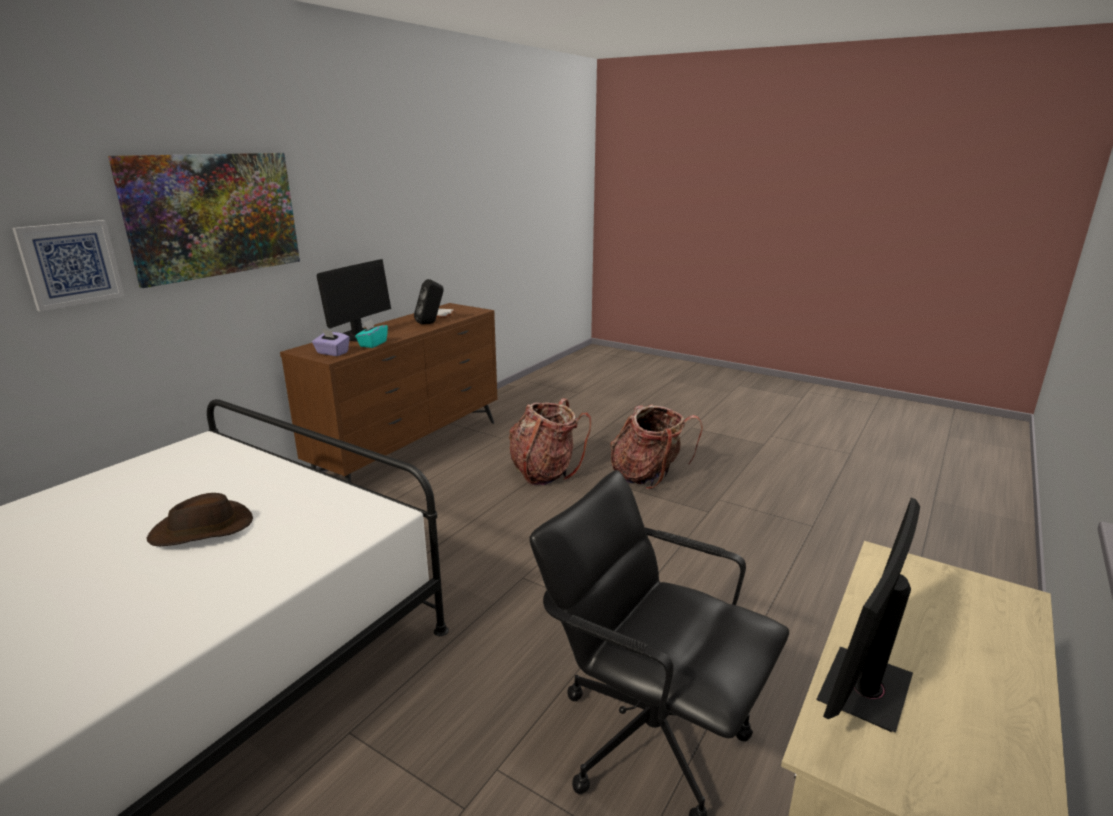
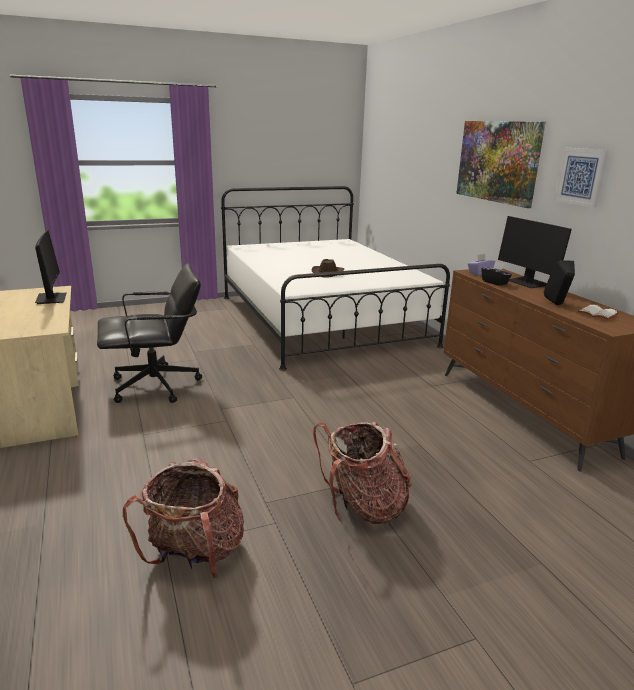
camera: 125 degrees right, 0 degrees up
picture [12,220,125,311] -> picture moved to [554,147,609,208]
turquoise tissue box [355,319,388,348] -> black tissue box [481,261,512,286]
backpack [509,398,591,485] -> backpack moved to [123,458,244,579]

